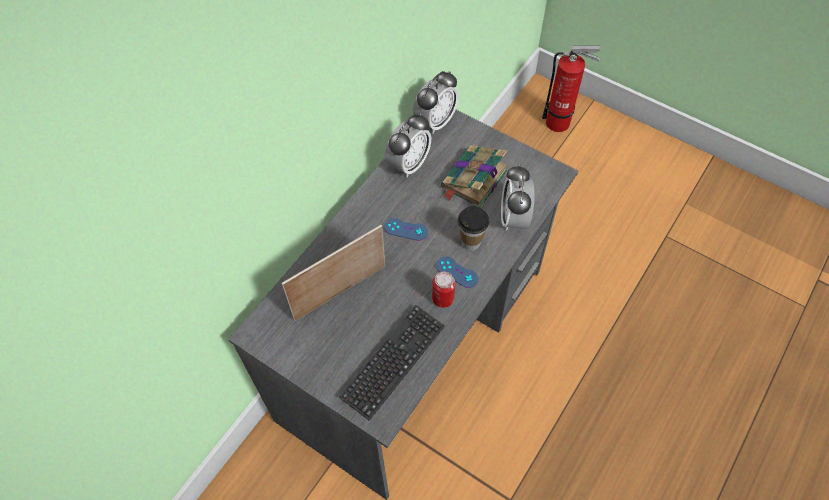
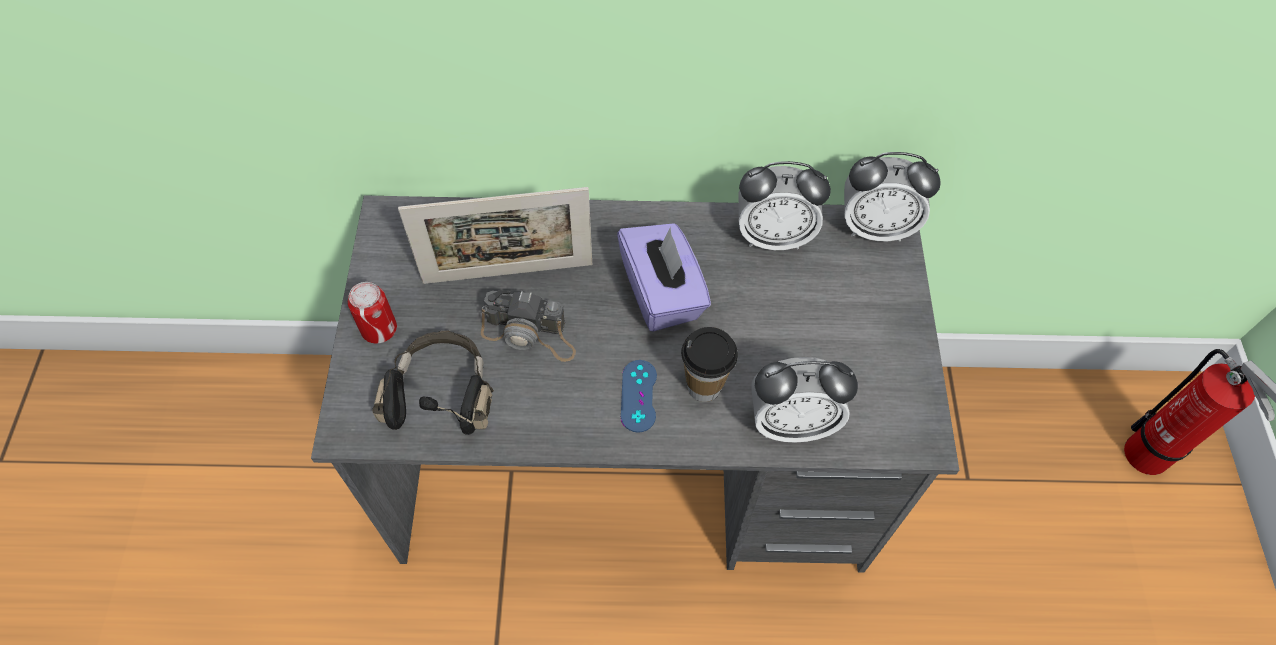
camera: 55 degrees right, 0 degrees up
picture frame [282,225,385,321] -> picture frame turned 150 degrees clockwise [398,187,592,284]
keyboard [339,305,445,421] -> black headphones [372,331,494,435]
blue game controller [384,218,428,241] -> purple tissue box [617,223,711,332]
can [432,272,455,308] -> can moved to [348,282,397,344]
book [441,145,508,208] -> none
alarm clock [501,165,535,231] -> alarm clock turned 150 degrees counterclockwise [751,357,858,443]
none -> camera [481,290,576,362]

